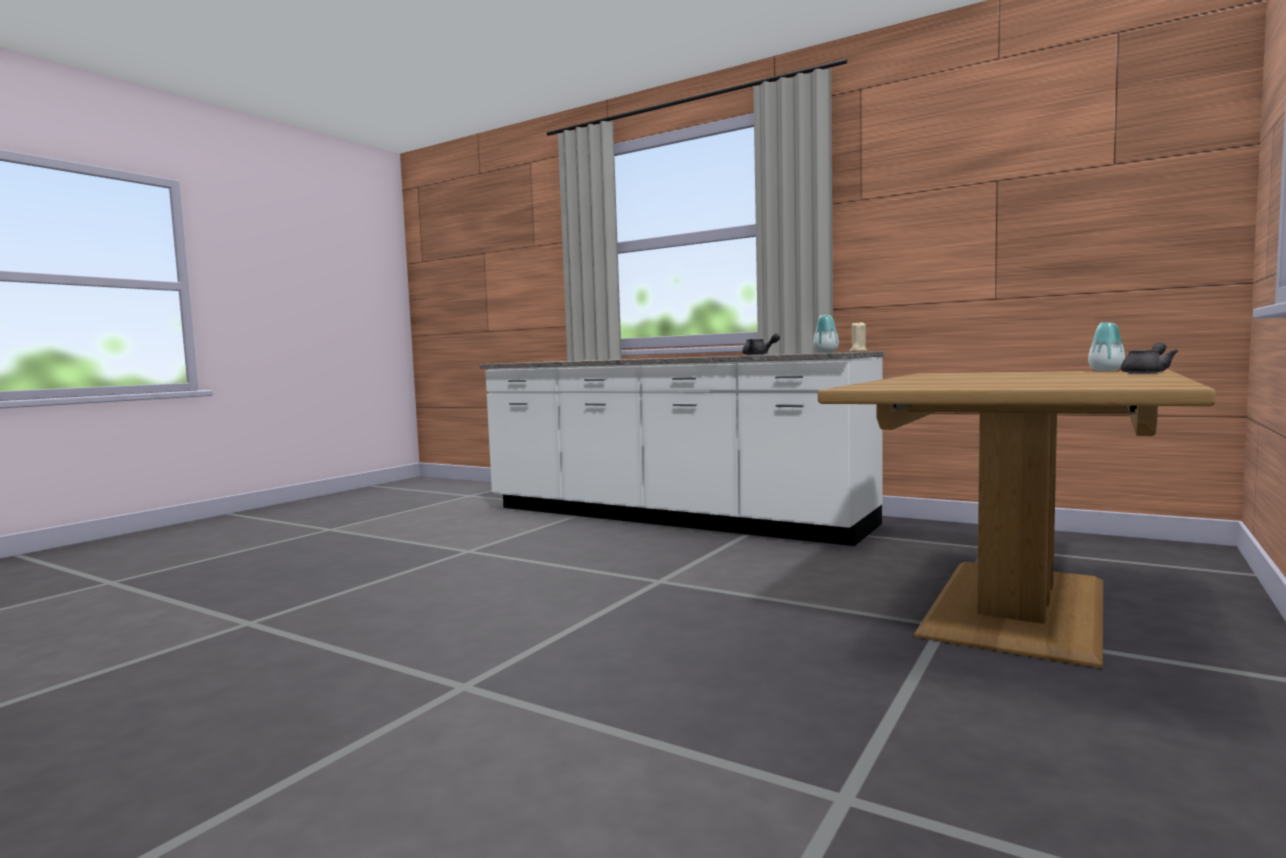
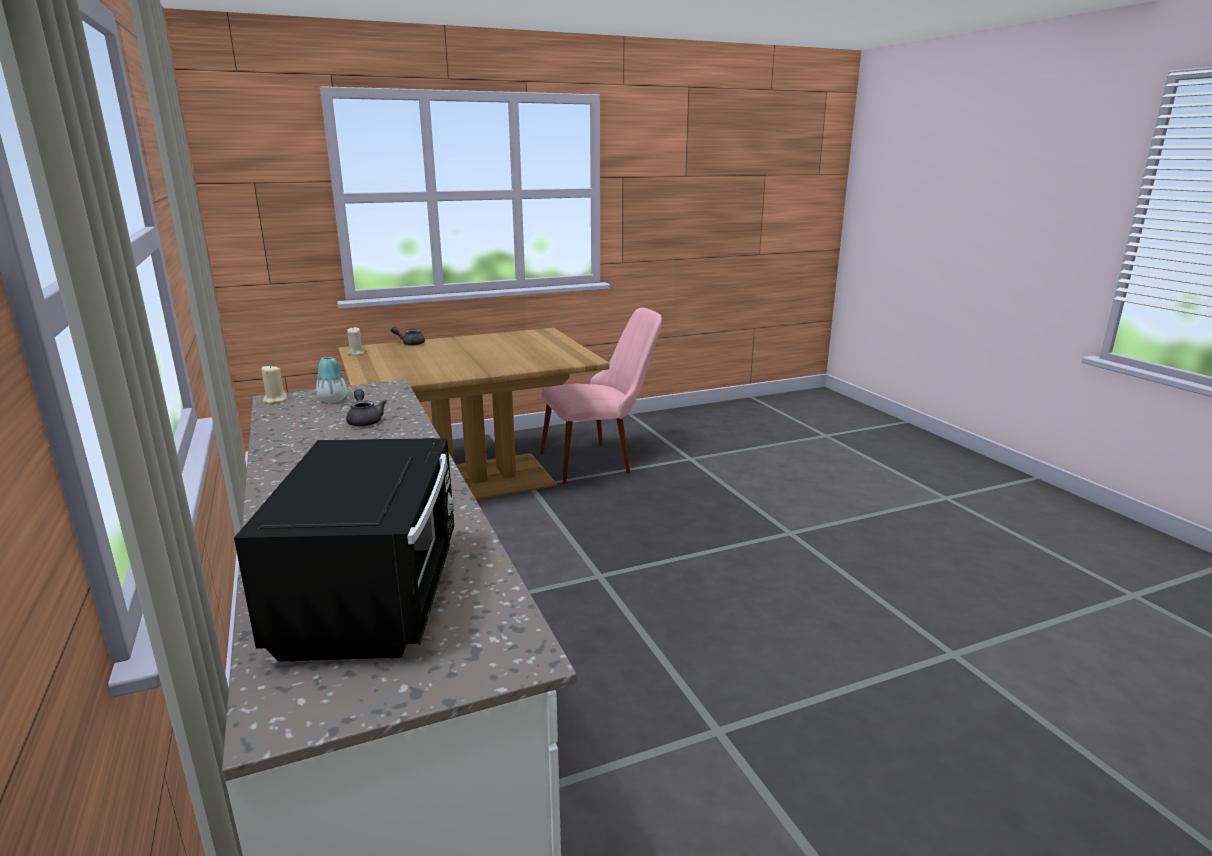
camera: 145 degrees left, 15 degrees up
vase [1088,322,1125,371] -> beige candle [347,327,364,356]
none -> black microwave [234,438,455,662]
none -> pink chair [540,308,662,484]

